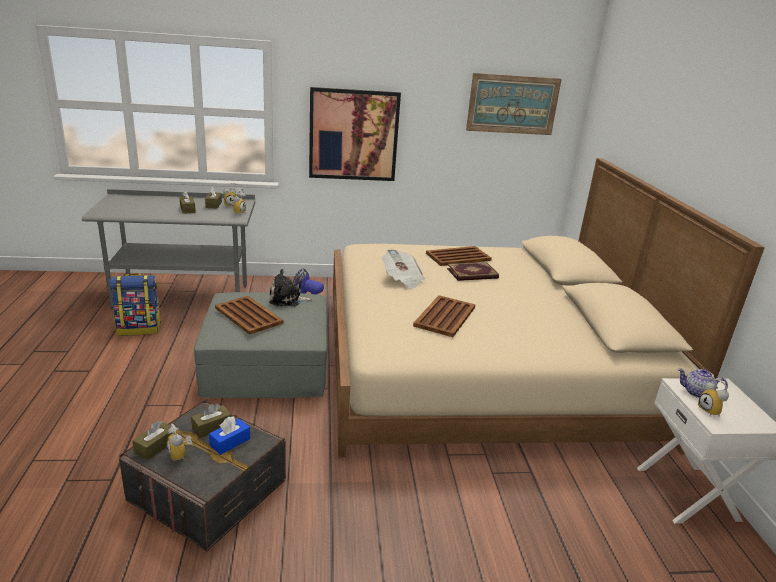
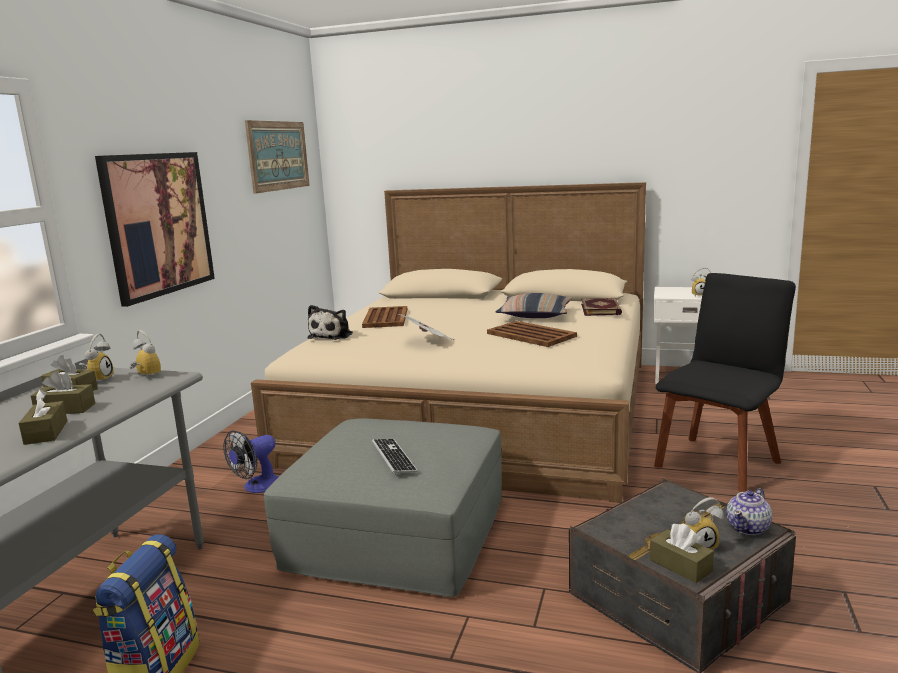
camera: 65 degrees left, 10 degrees down
brown tissue box [191,403,232,438] -> brown tissue box moved to [19,390,67,445]
blue tissue box [209,417,250,455] -> none
brown tray [215,296,283,335] -> keyboard [372,439,418,475]
plush toy [269,269,313,307] -> plush toy moved to [307,305,353,340]
book [447,262,499,281] -> book moved to [581,298,622,316]
teapot [678,368,728,398] -> teapot moved to [727,488,772,535]
none -> pillow [496,293,572,318]
none -> black chair [654,273,796,492]

